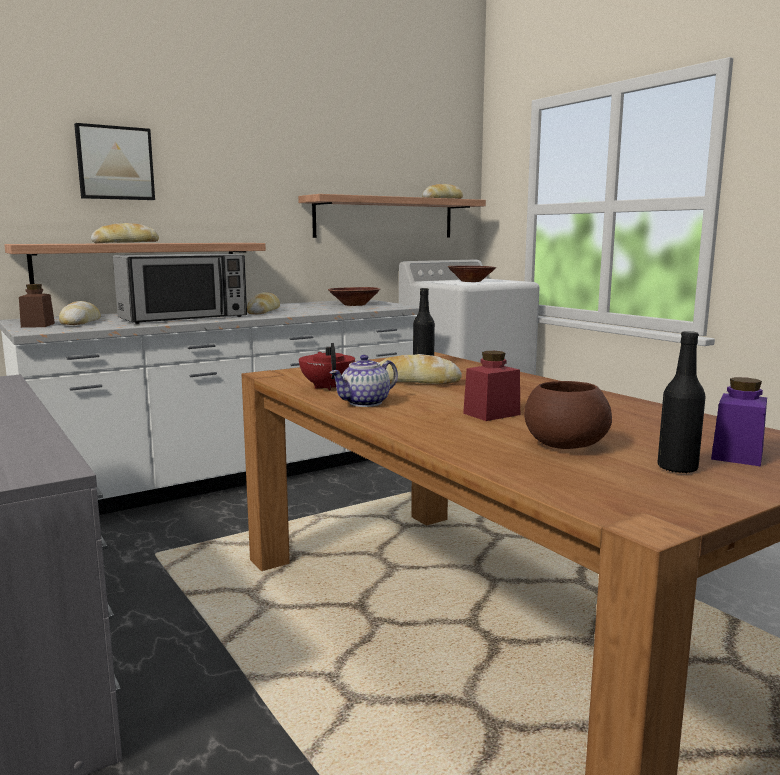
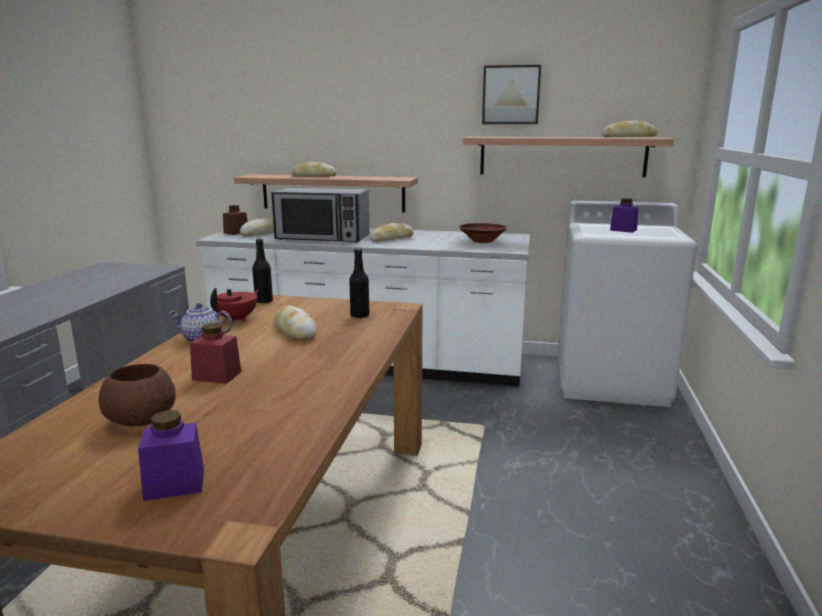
camera: 45 degrees right, 5 degrees up
picture [74,123,155,200] -> picture moved to [482,65,541,124]
brown bowl [448,266,496,282] -> purple jar [610,198,638,233]
black bottle [657,331,706,474] -> black bottle moved to [252,239,273,303]

